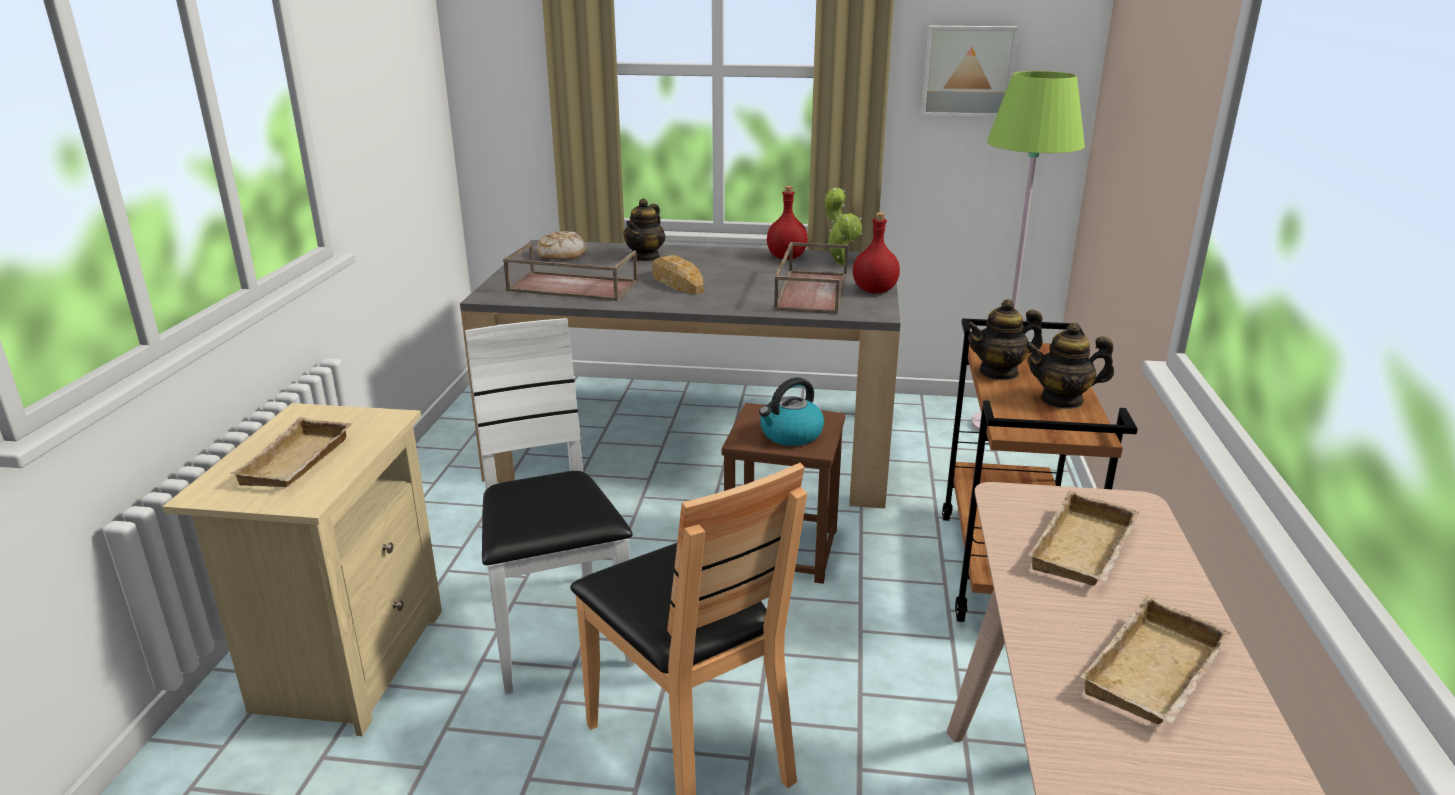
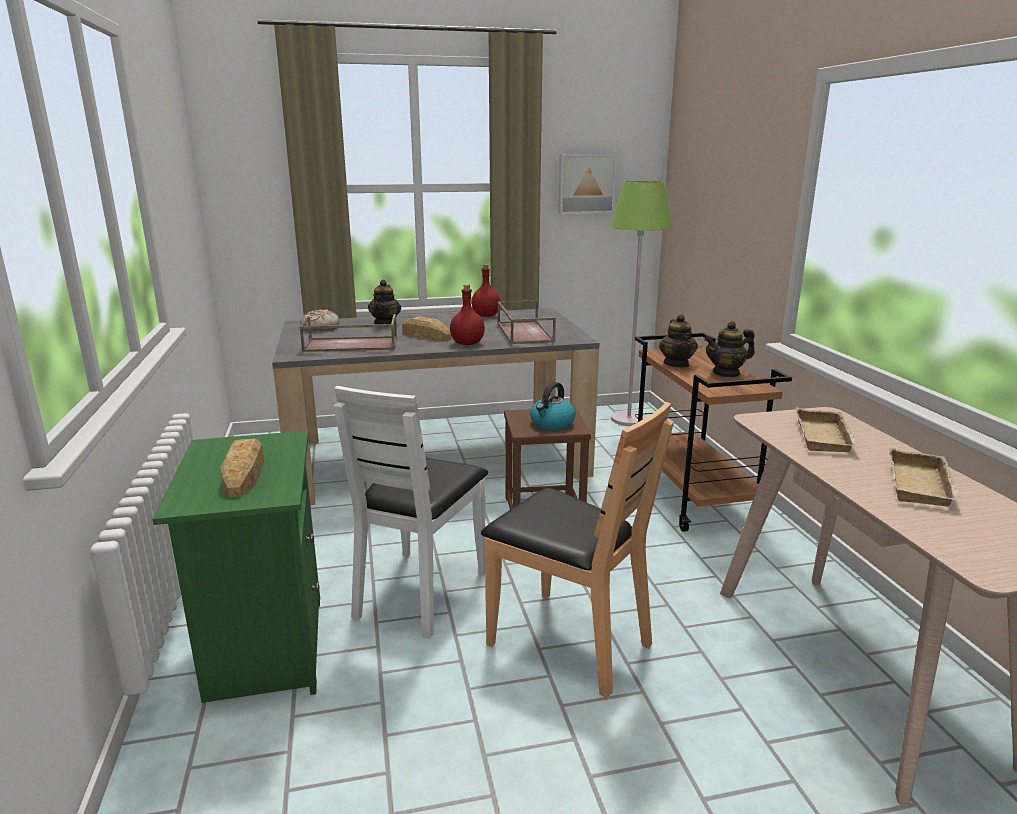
camera: 20 degrees left, 5 degrees down
beige nightstand [162,403,442,736] -> green nightstand [153,431,320,703]
beige tray [230,417,352,487] -> bread [220,439,264,497]
white chair [465,318,635,695] -> white chair turned 120 degrees counterclockwise [334,386,488,639]
potted plant [825,188,862,266] -> none
red bottle [853,212,900,294] -> red bottle moved to [450,284,485,345]
teapot [965,299,1043,380] -> teapot turned 60 degrees counterclockwise [659,314,698,368]

